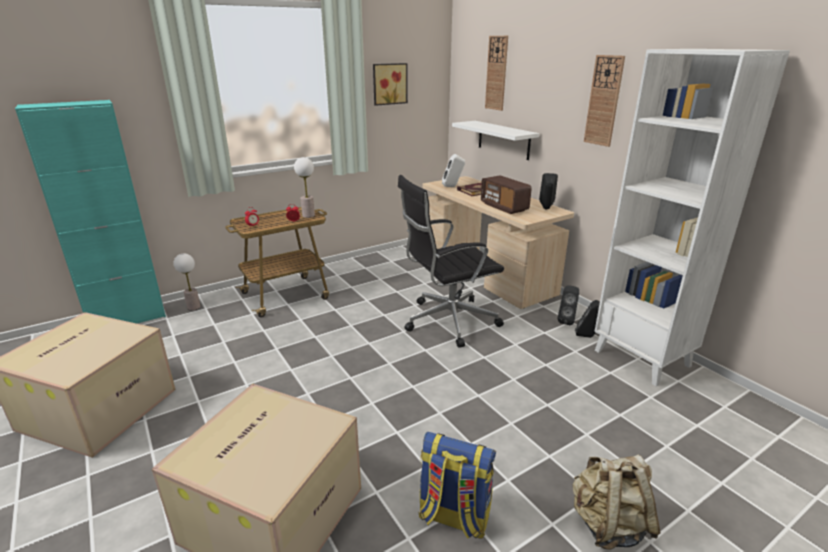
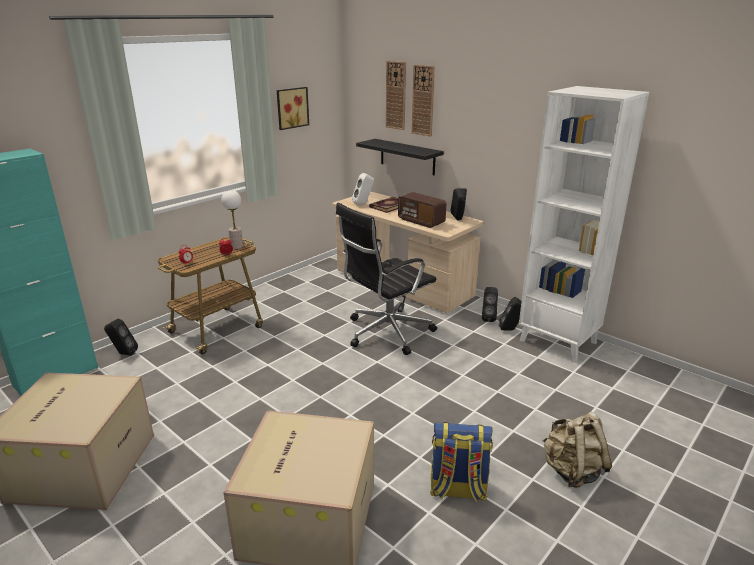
camera: 15 degrees left, 0 degrees up
table lamp [174,253,200,310] -> black speaker [104,319,138,356]
white shelf [452,121,539,160] -> black shelf [356,139,444,176]
wall clock [584,55,625,147] -> wall clock moved to [412,65,435,137]

